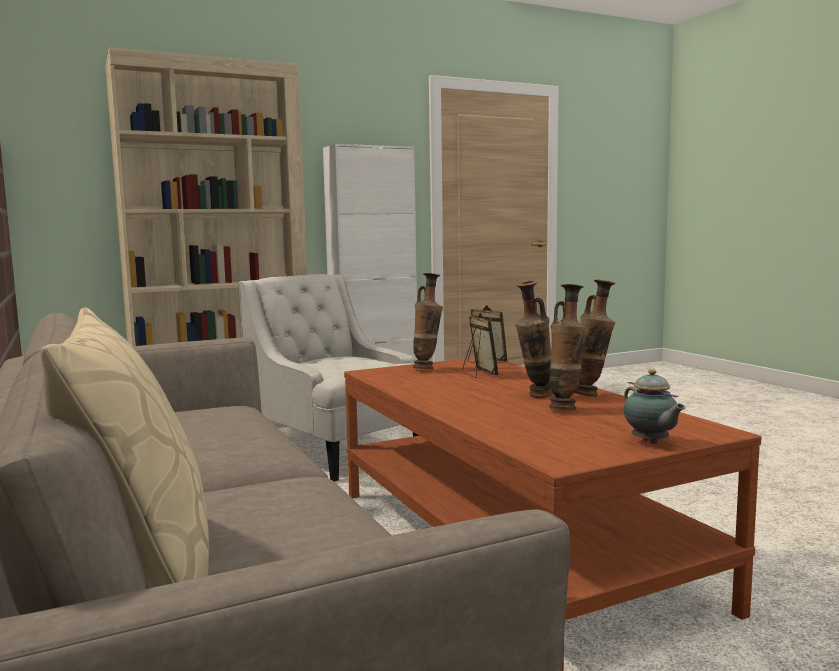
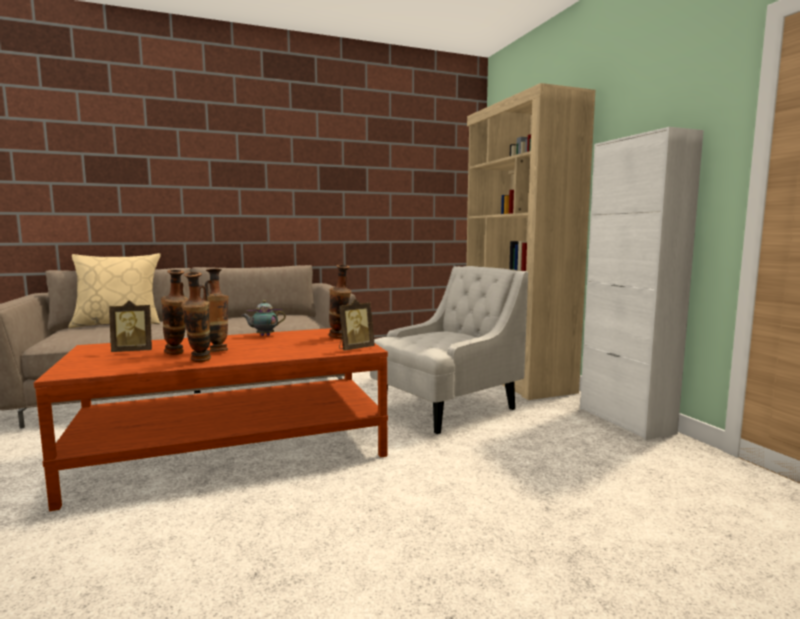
camera: 95 degrees right, 0 degrees up
picture frame [462,312,499,378] -> picture frame moved to [109,301,152,352]
teapot [624,369,686,444] -> teapot moved to [242,300,286,336]

